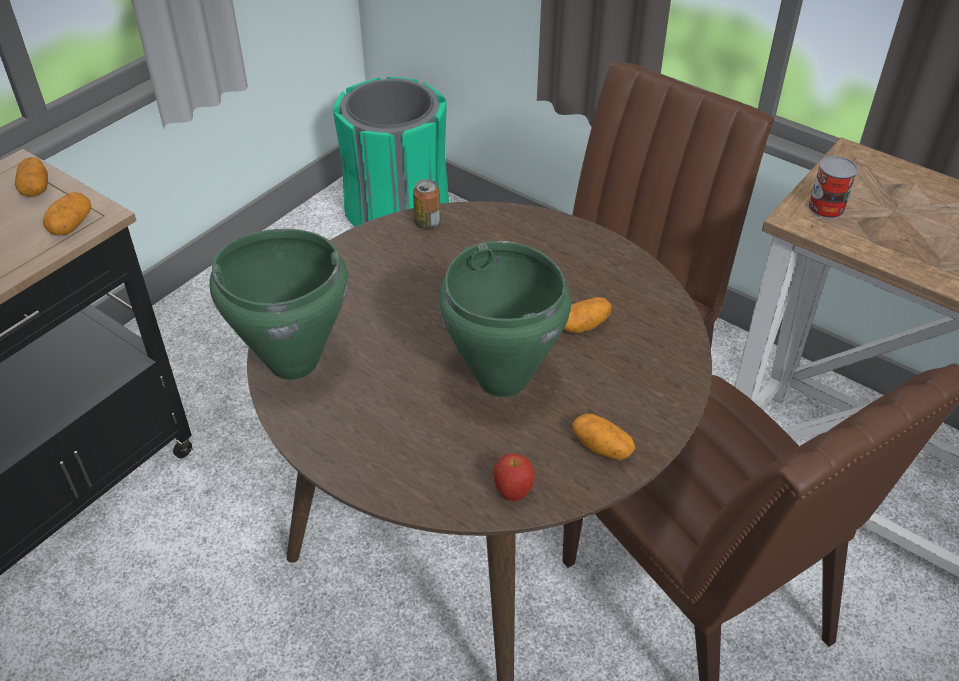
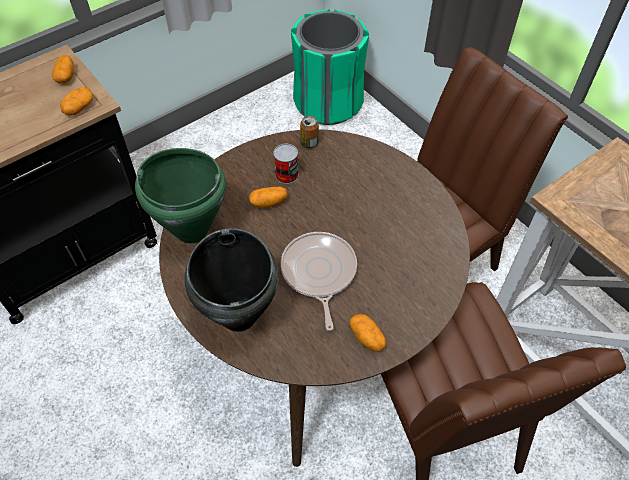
camera: 15 degrees right, 10 degrees up
green cooking pot [439,241,571,397] -> frying pan [281,232,357,331]
apple [493,454,535,501] -> none
potato [564,297,612,333] -> potato moved to [249,187,288,208]
can [808,156,858,219] -> can moved to [274,144,299,184]
none -> black cooking pot [184,228,279,332]

